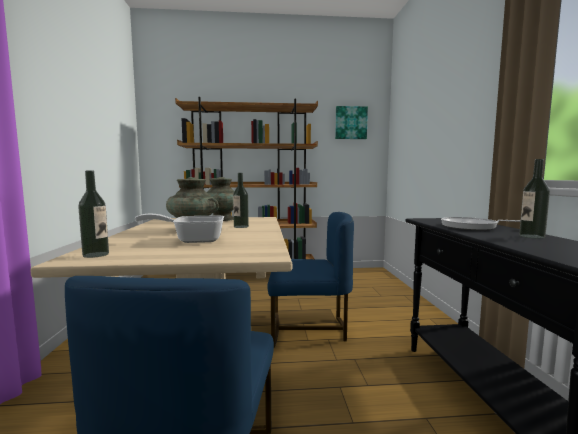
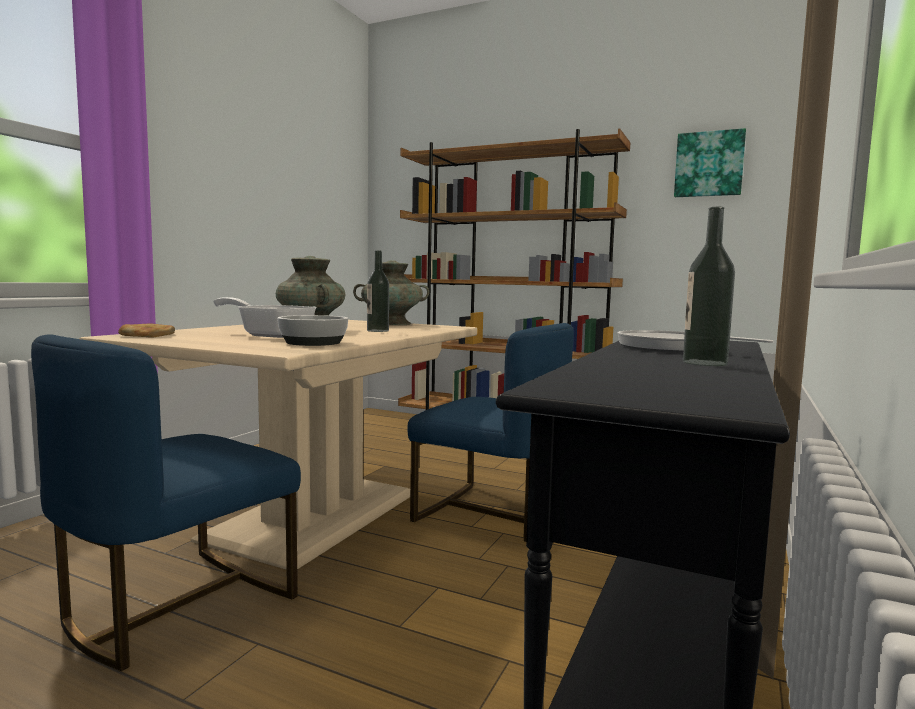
camera: 30 degrees right, 0 degrees up
bottle [78,171,109,258] -> bread [118,324,175,338]
none -> bowl [277,315,348,346]

